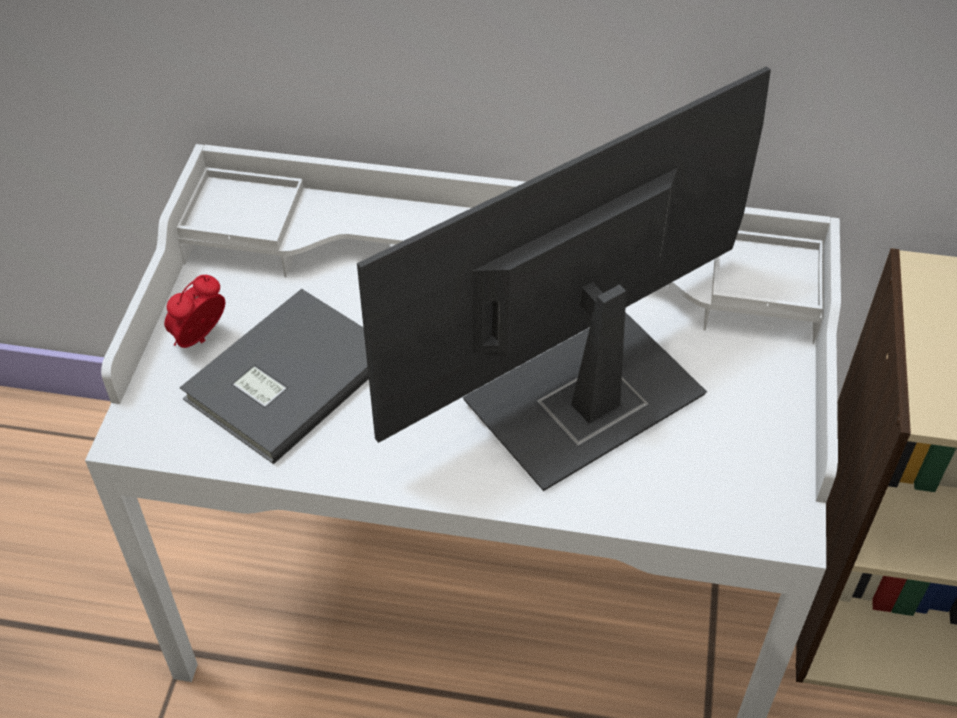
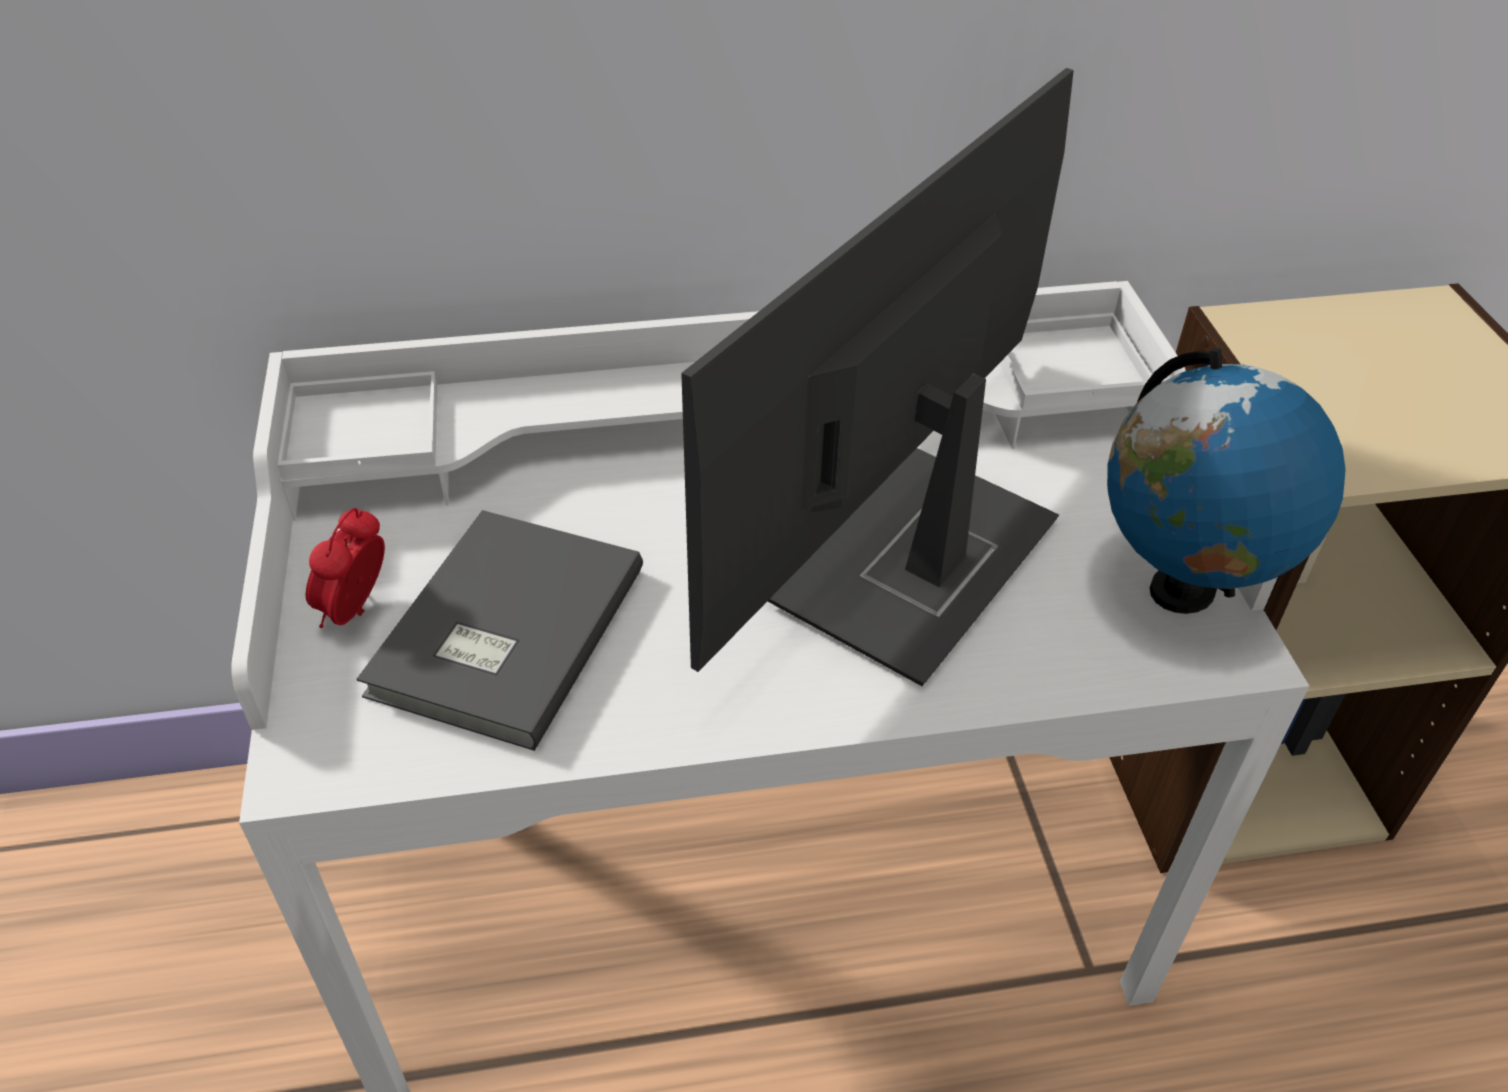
camera: 20 degrees left, 5 degrees down
none -> globe [1107,348,1346,614]

